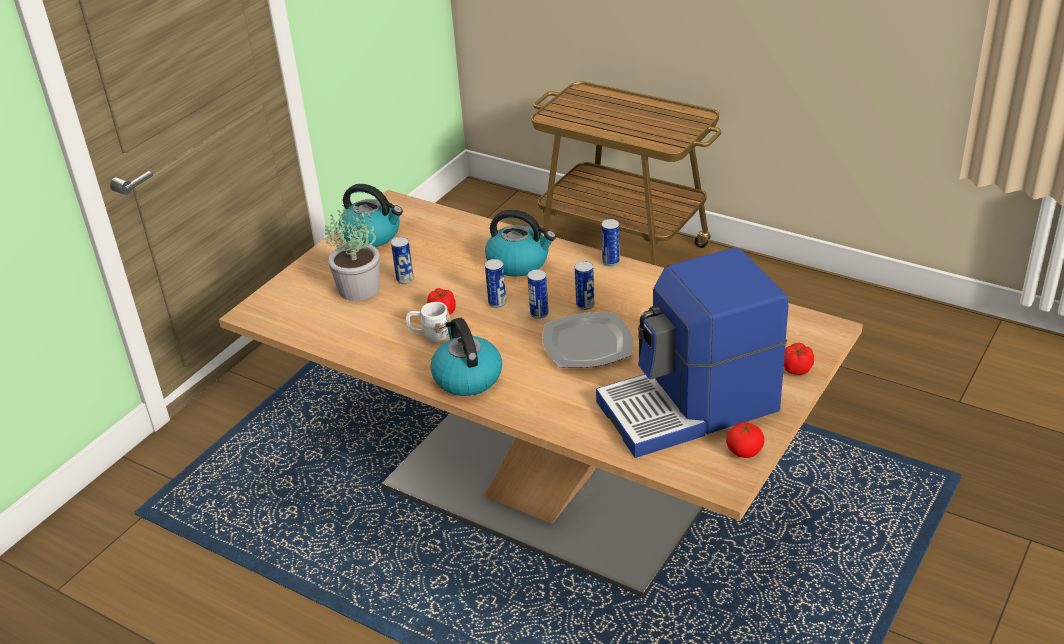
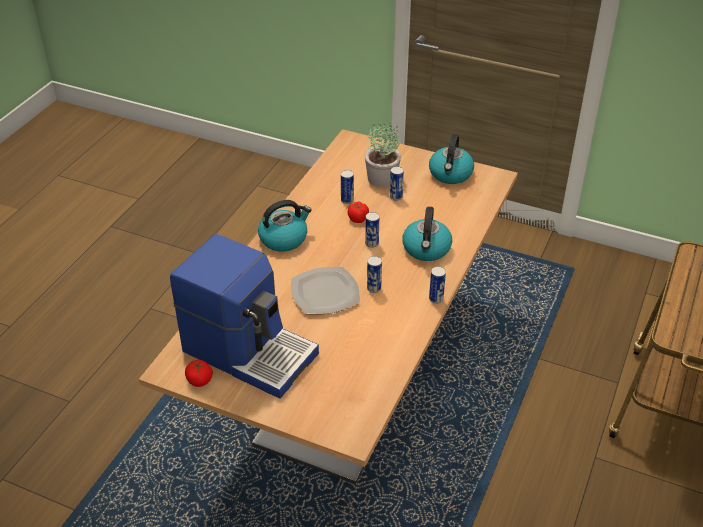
camera: 80 degrees right, 5 degrees up
white mug [406,302,451,342] -> none
can [528,269,549,319] -> can moved to [341,170,354,204]
coffee machine [596,248,788,458] -> coffee machine turned 150 degrees clockwise [170,234,319,399]
tomato [784,343,814,375] -> none

